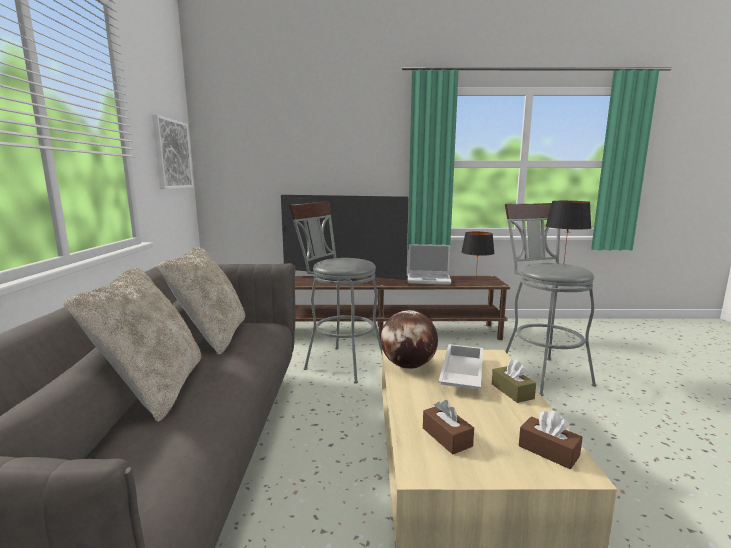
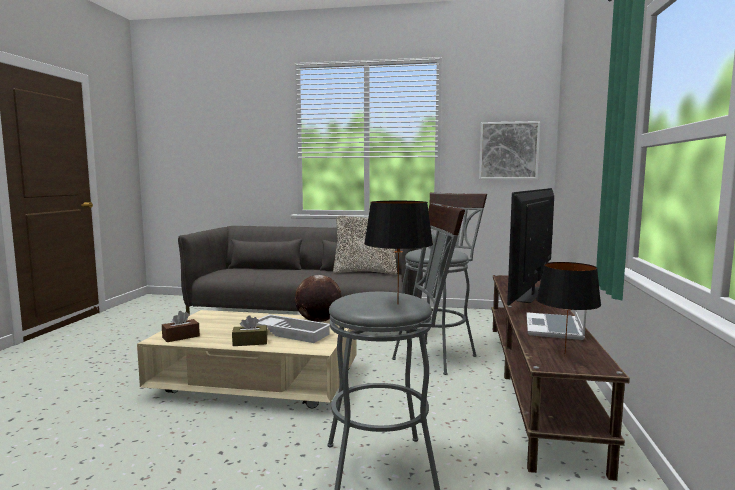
camera: 100 degrees right, 5 degrees down
beige pillow [63,268,201,422] -> none
brown tissue box [423,400,474,455] -> none

